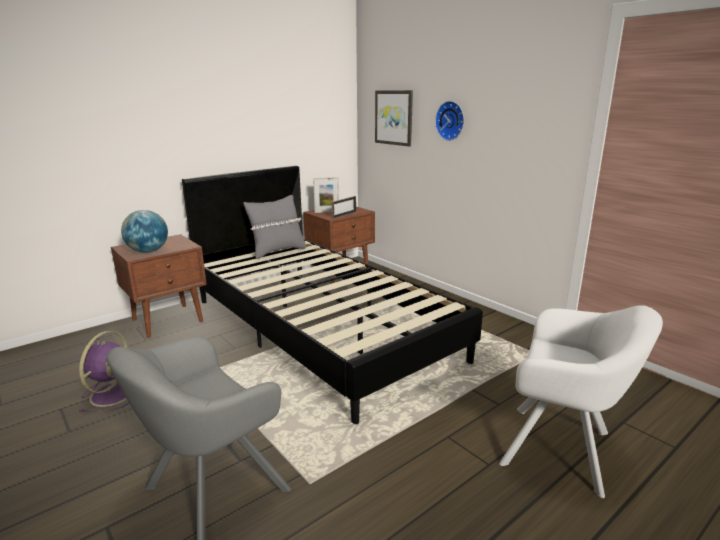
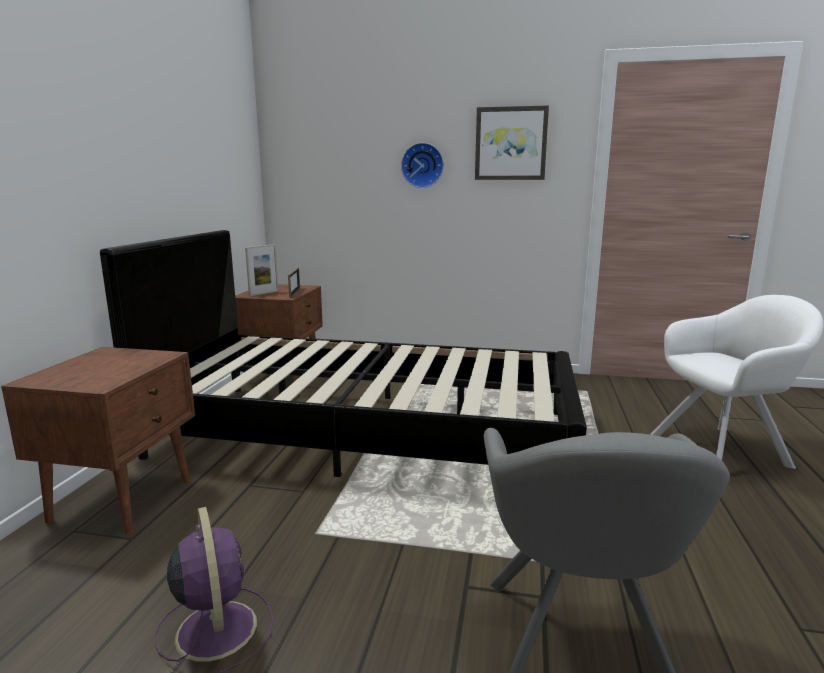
camera: 40 degrees left, 5 degrees down
globe [121,210,168,253] -> none
grey pillow [243,195,306,259] -> none
picture [375,90,413,147] -> picture moved to [475,106,549,180]

